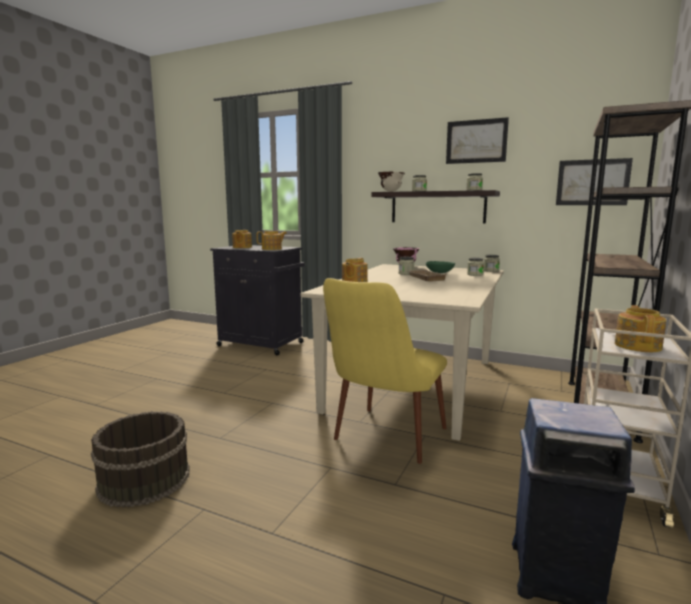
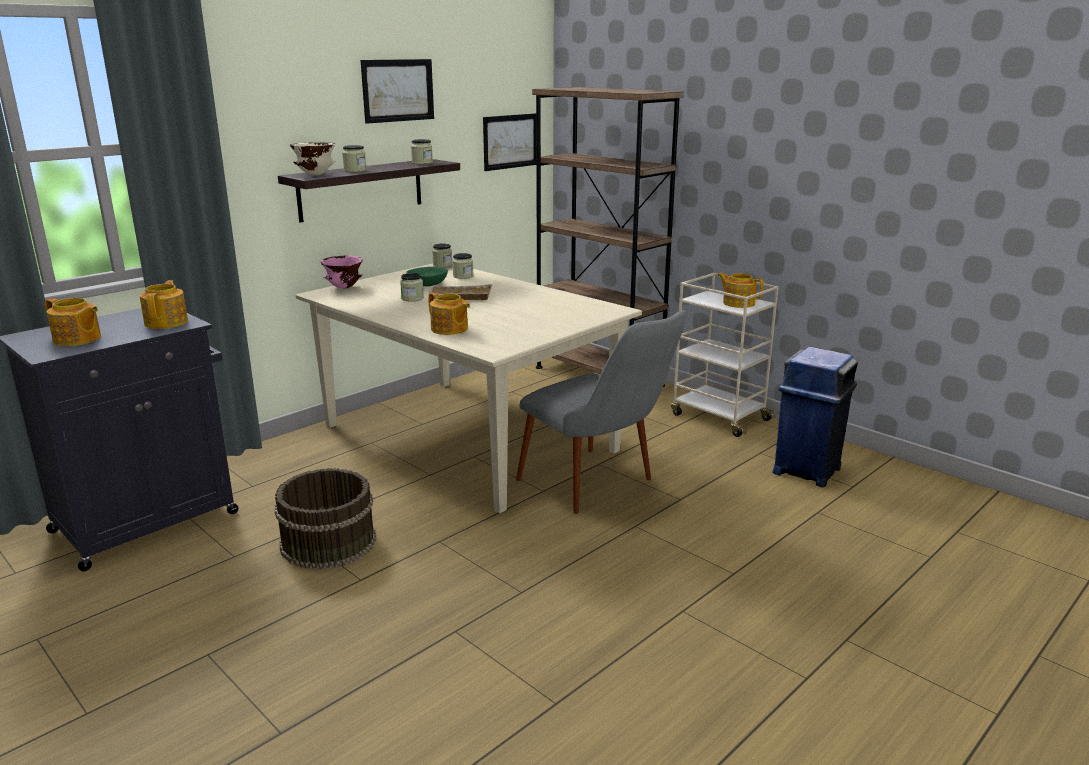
camera: 70 degrees left, 10 degrees up
brown bucket [91,411,190,508] -> brown bucket moved to [275,468,376,569]
yellow chair [323,278,447,464] -> grey chair [516,310,686,514]

